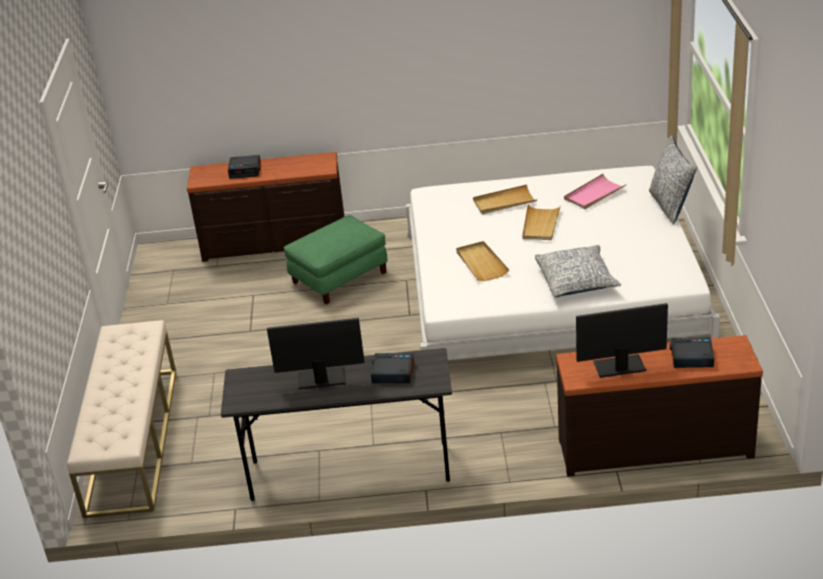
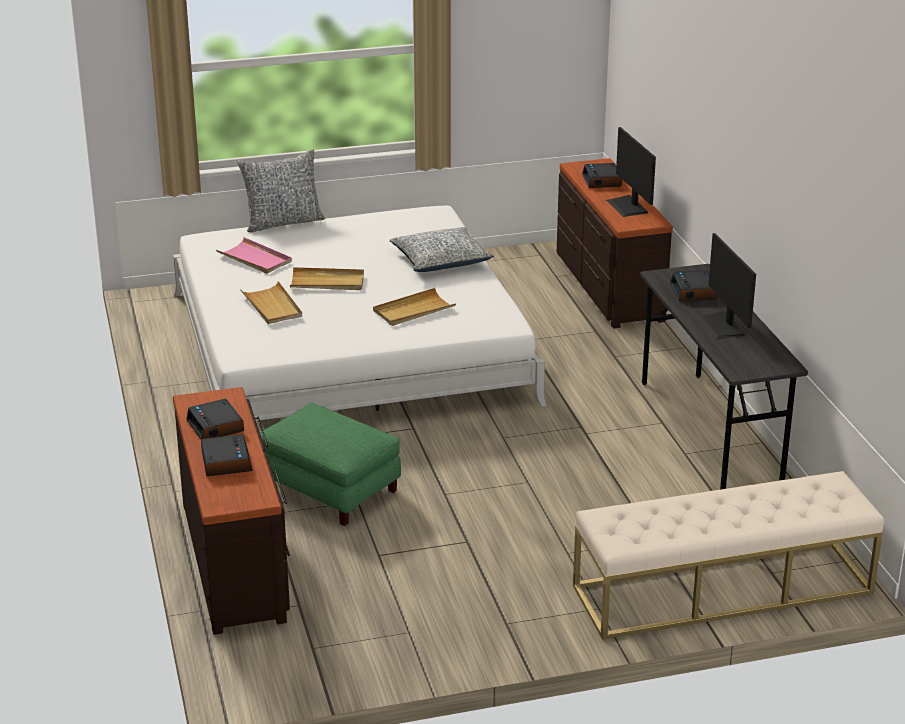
camera: 105 degrees left, 5 degrees down
none -> alarm clock [187,399,244,440]

